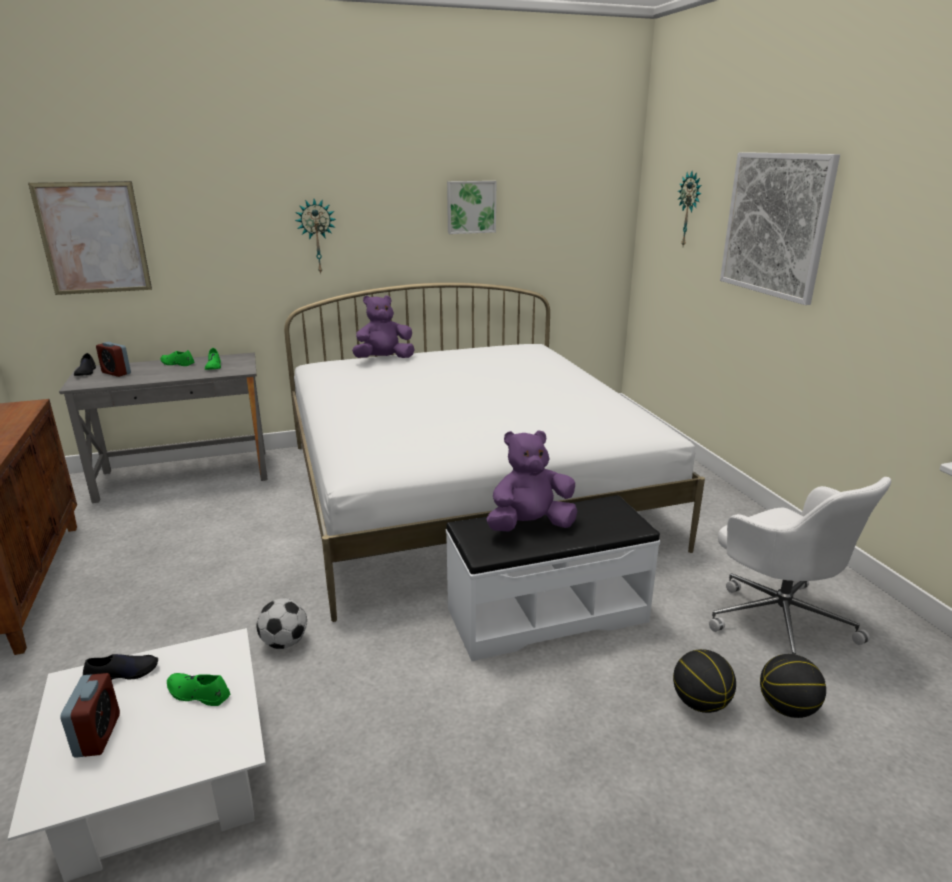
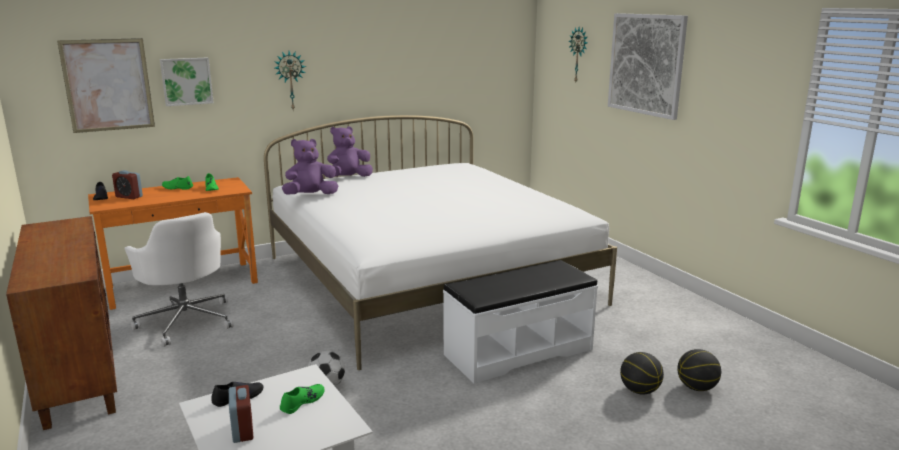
camera: 10 degrees left, 5 degrees down
grey desk [59,352,268,503] -> orange desk [88,177,258,310]
green shoe [167,673,230,706] -> green shoe turned 120 degrees clockwise [280,384,324,414]
picture [447,181,496,234] -> picture moved to [160,57,214,106]
purple plush toy [487,430,577,532] -> purple plush toy moved to [282,139,338,195]
white office chair [709,477,891,655] -> white office chair moved to [124,212,233,347]

